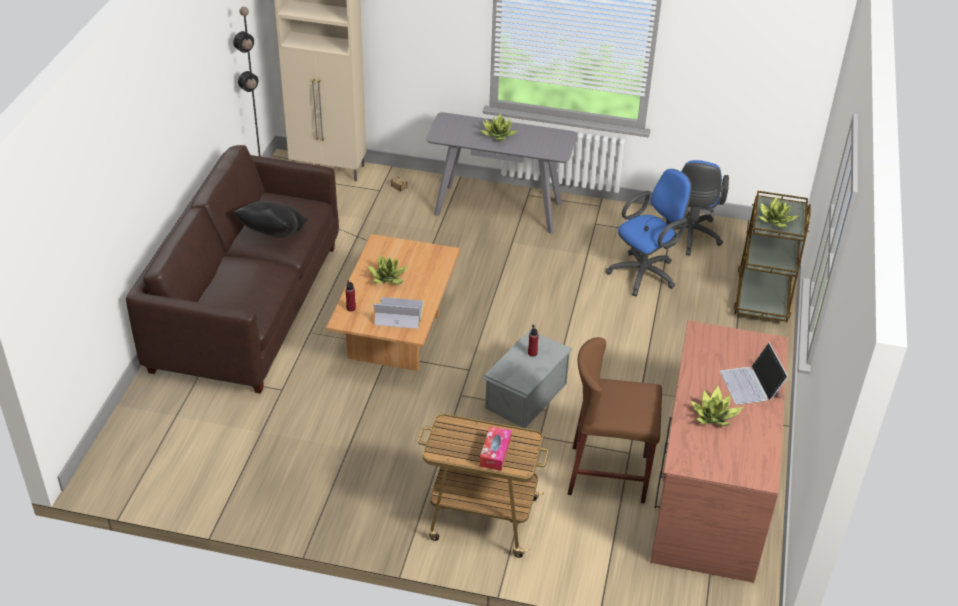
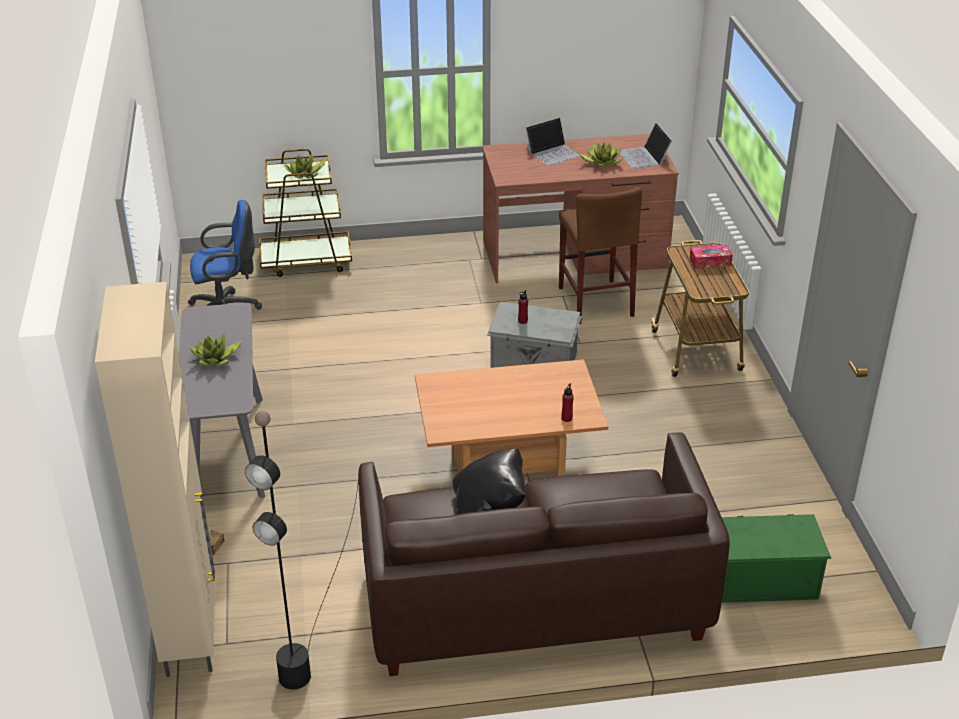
camera: 110 degrees left, 5 degrees down
potted plant [368,255,408,284] -> none
laptop [373,297,424,329] -> laptop moved to [620,123,672,169]
blue office chair [606,169,691,296] -> none
none -> green storage box [722,514,832,603]

